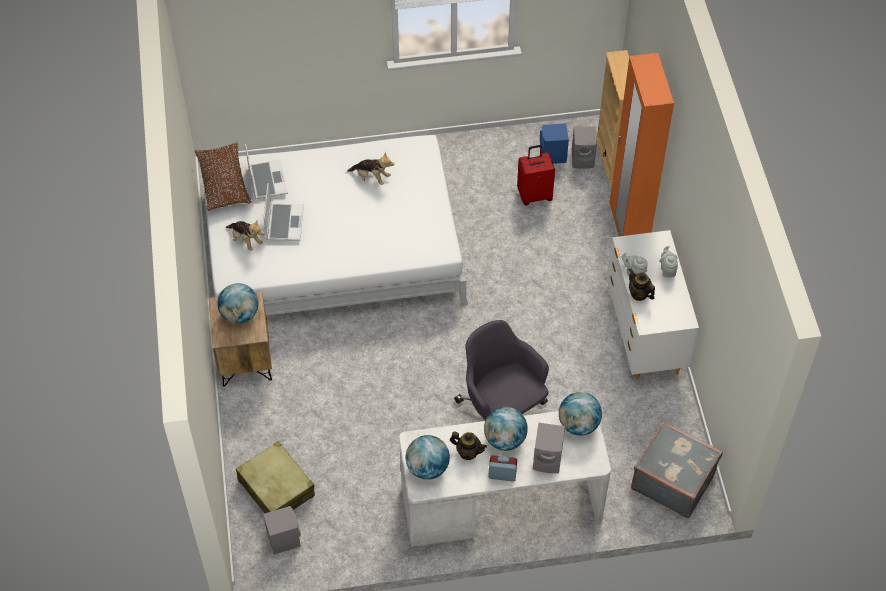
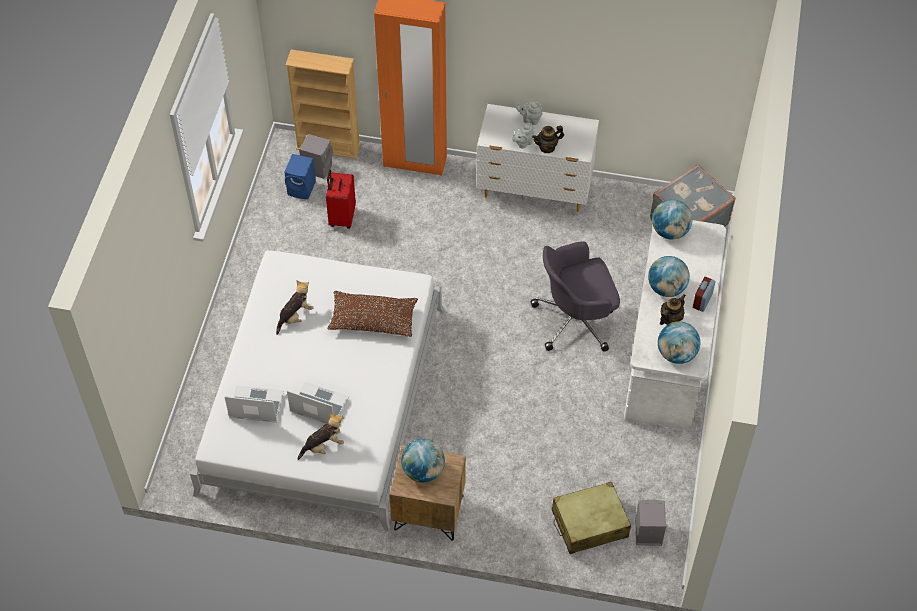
camera: 70 degrees left, 0 degrees up
brown pillow [195,142,251,211] -> brown pillow moved to [327,291,418,337]
grey speaker [533,423,565,473] -> none

